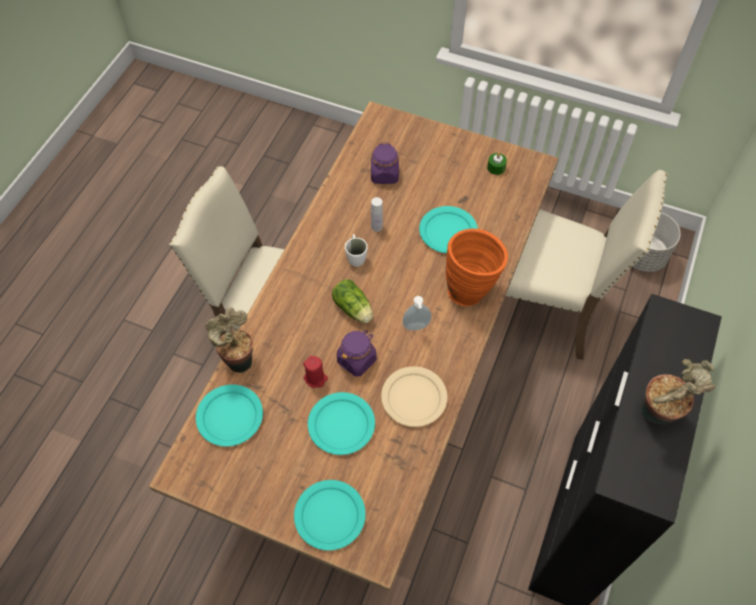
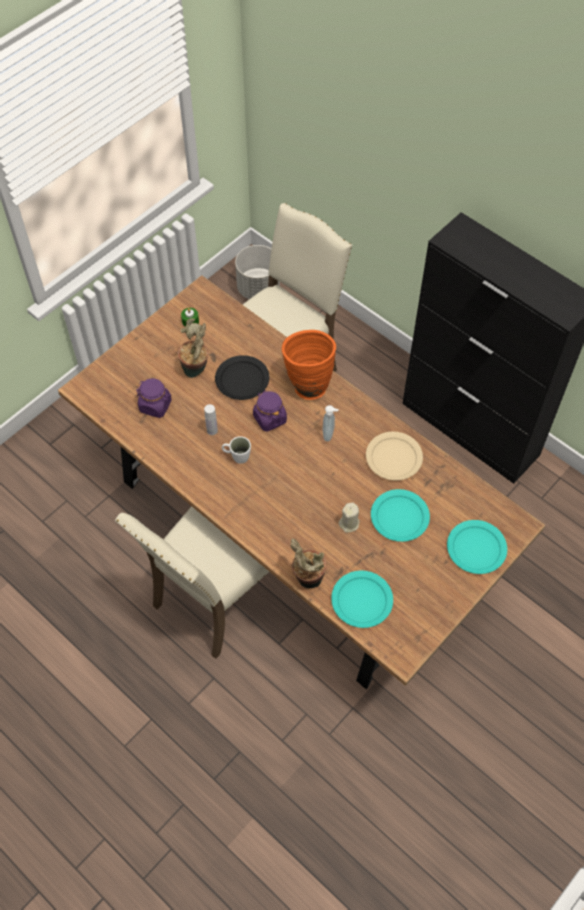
camera: 70 degrees left, 0 degrees up
red candle [303,356,328,388] -> beige candle [339,502,360,533]
lettuce [332,279,373,323] -> none
purple jar [337,330,376,377] -> purple jar moved to [253,390,287,432]
turquoise plate [419,206,478,253] -> black plate [215,355,270,400]
potted plant [641,359,716,425] -> potted plant moved to [178,318,208,378]

